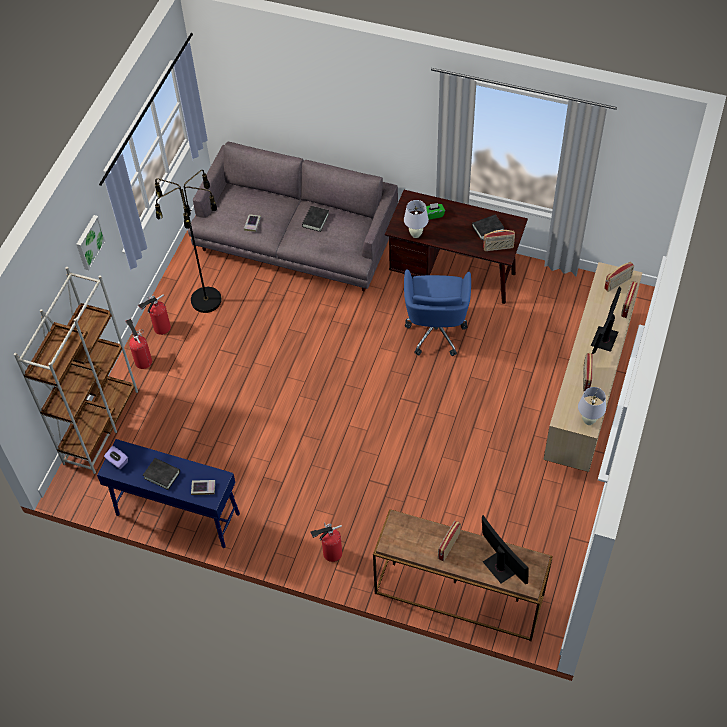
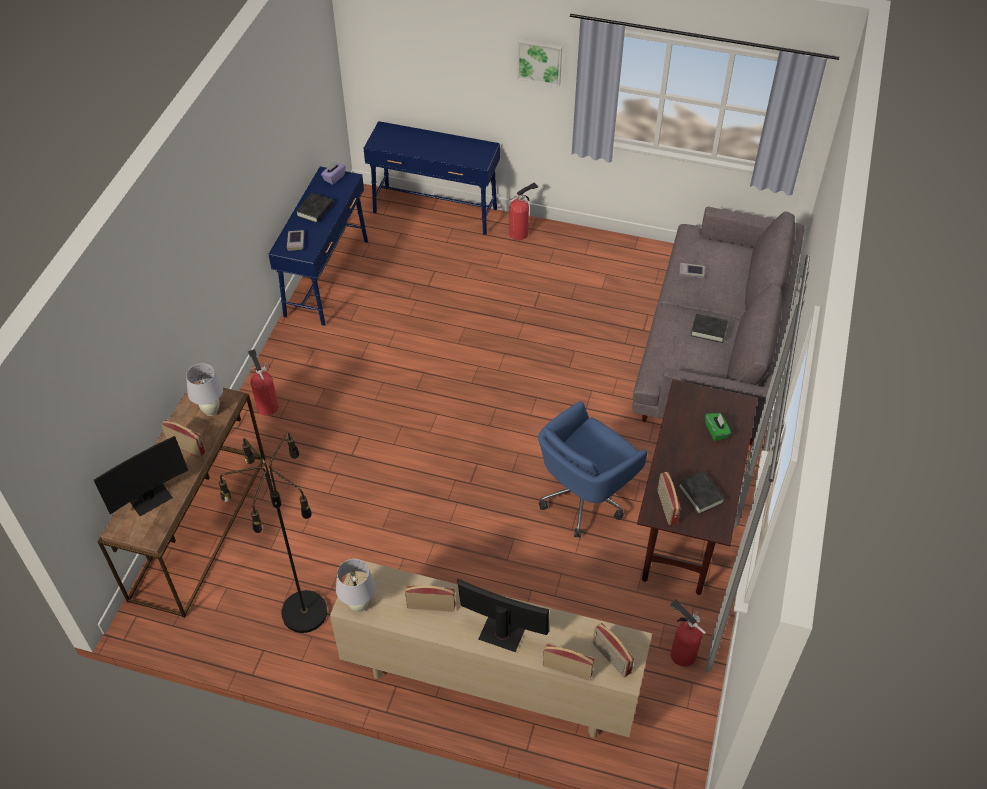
camera: 85 degrees right, 5 degrees down
brown bookcase [14,267,138,474] -> blue console table [363,121,500,235]
fire extinguisher [138,294,171,335] -> fire extinguisher moved to [670,599,706,667]
floor lamp [155,170,222,313] -> floor lamp moved to [219,432,327,633]
white table lamp [404,200,429,238] -> white table lamp moved to [186,363,223,416]
blue office chair [404,269,471,356] -> blue office chair turned 45 degrees counterclockwise [538,401,647,538]

